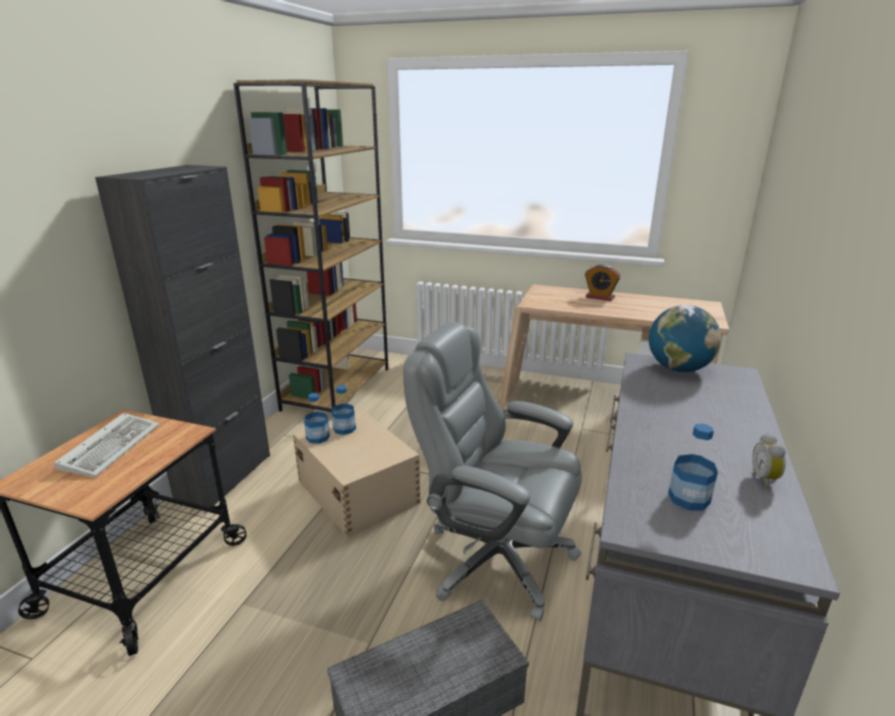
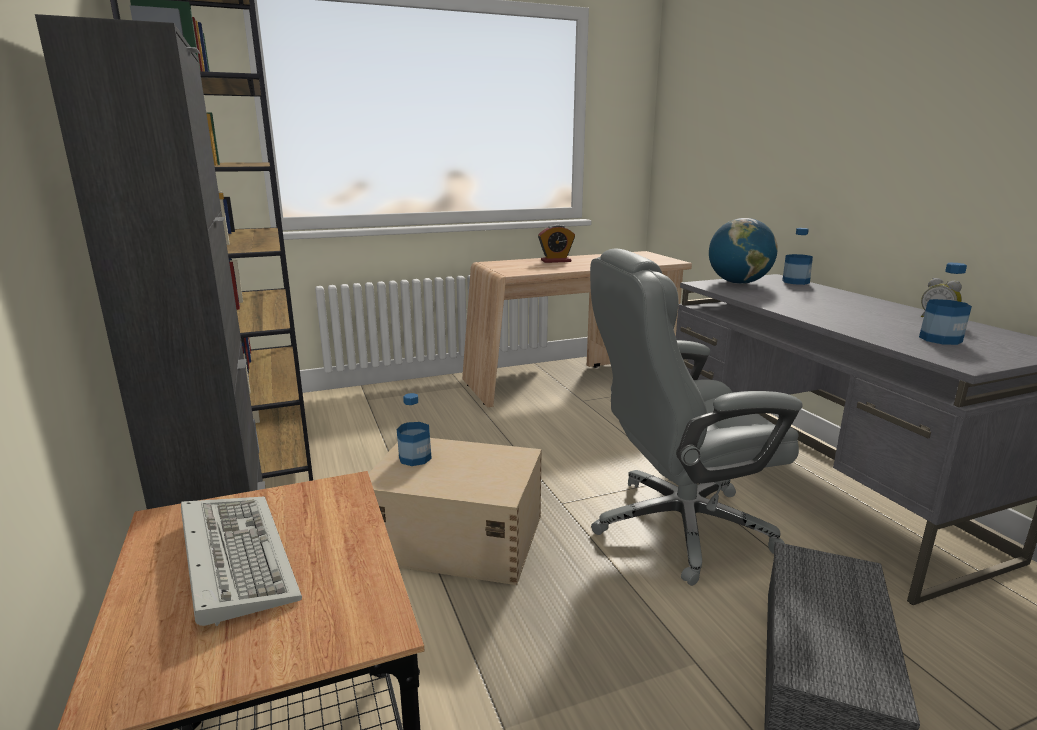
camera: 40 degrees left, 5 degrees down
bottle [304,393,330,444] -> bottle moved to [782,228,813,285]

